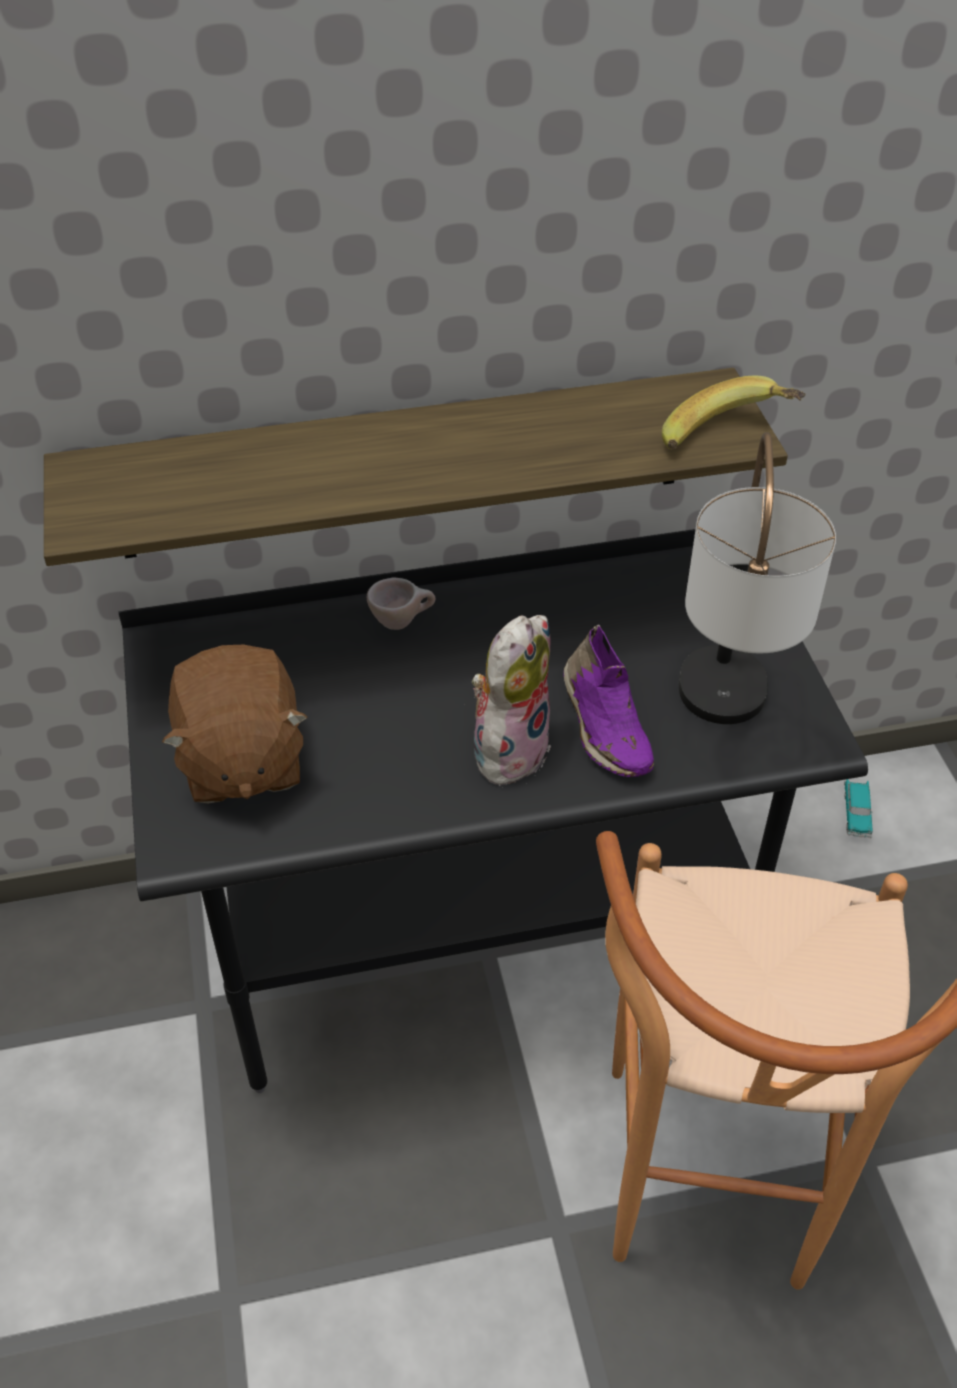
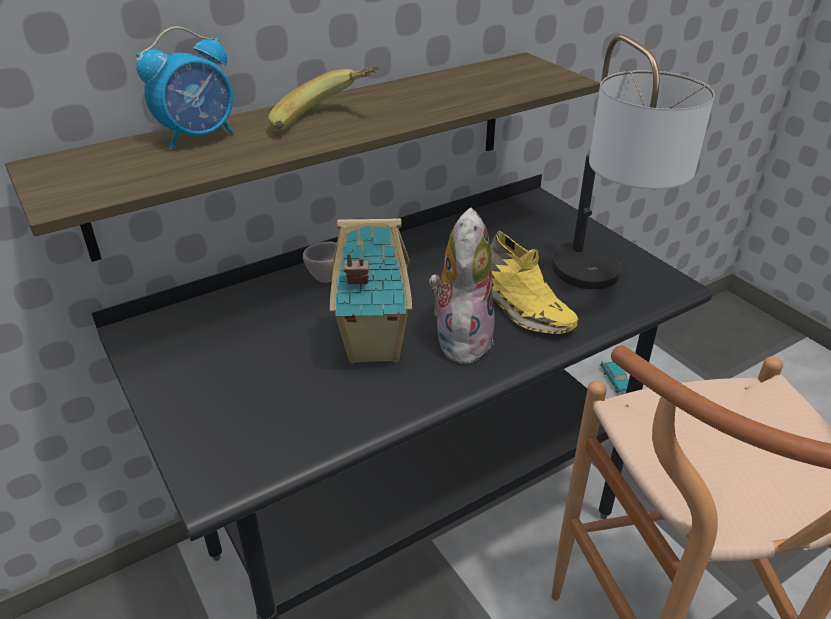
camera: 20 degrees left, 10 degrees down
brown plush toy [162,645,307,804] -> none
purple shoe [563,625,654,777] -> yellow shoe [490,231,578,334]
banana [662,376,805,449] -> banana moved to [268,66,379,131]
none -> alarm clock [136,27,234,150]
none -> toy house [330,218,412,364]

